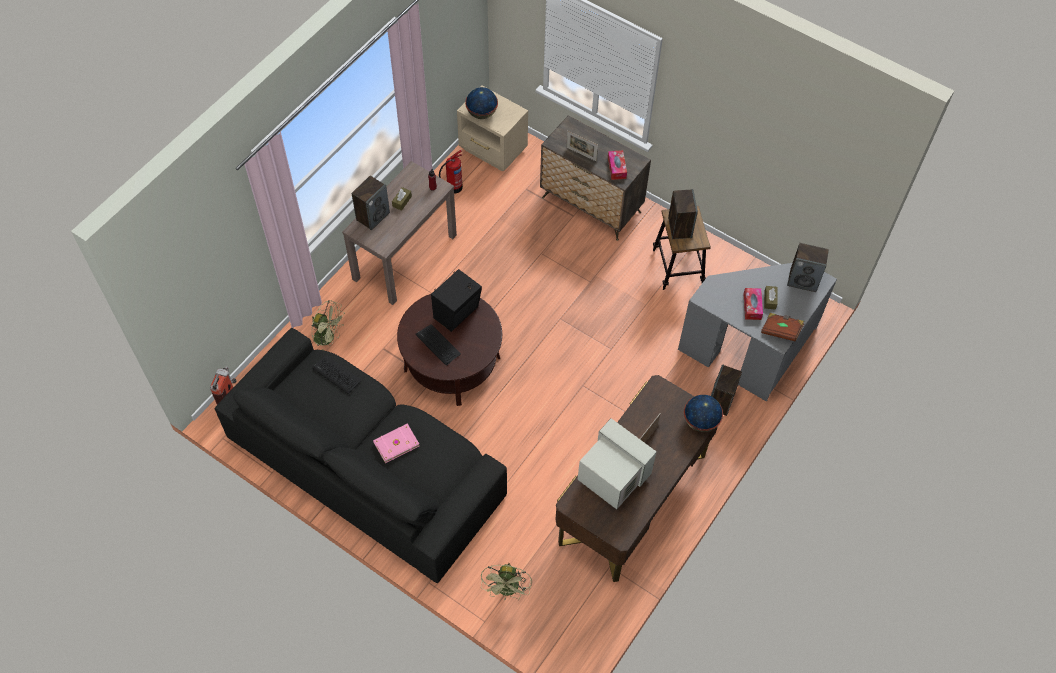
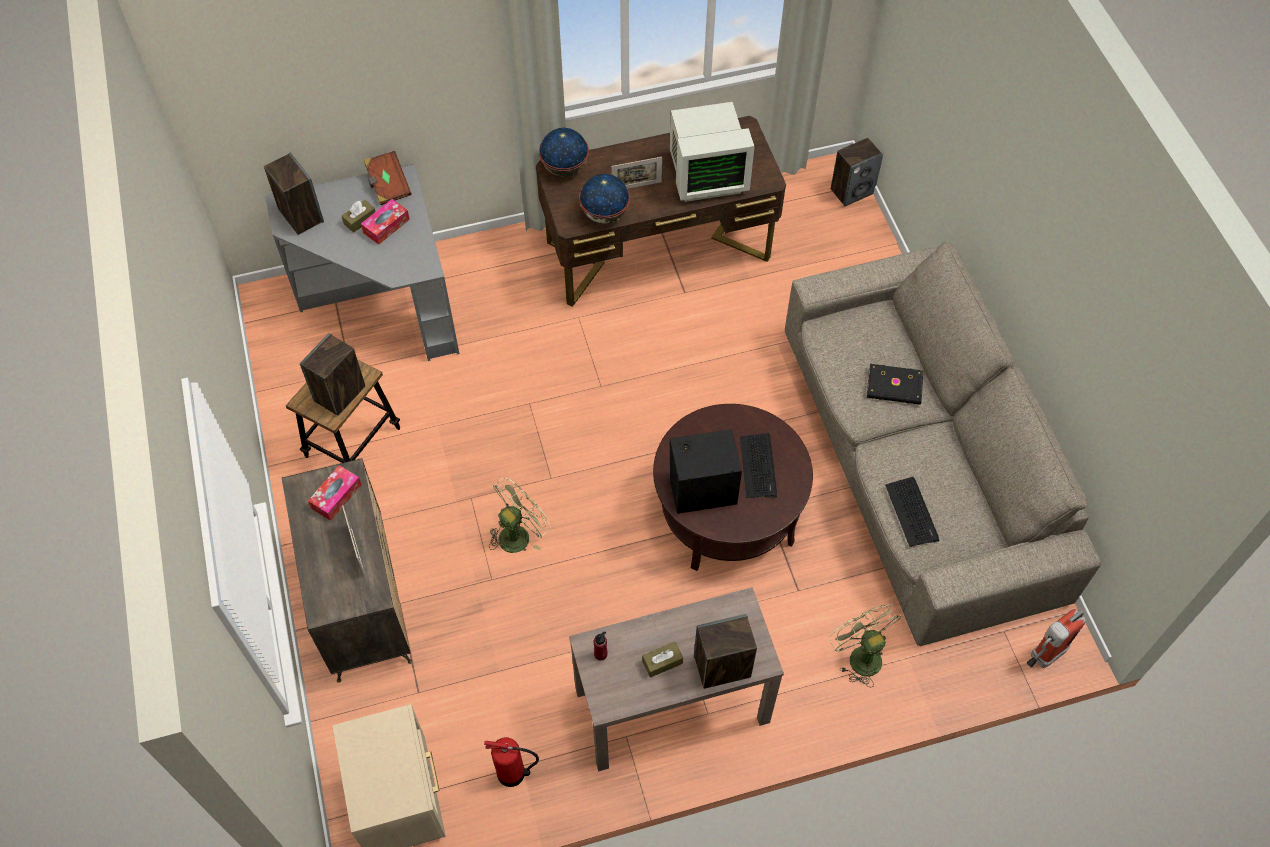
camera: 140 degrees left, 0 degrees up
black sofa [214,328,507,583] -> beige sofa [785,242,1101,646]
pink book [373,424,419,463] -> black book [867,364,923,405]
globe [465,87,498,119] -> globe moved to [579,174,630,223]
green fan [481,563,532,599] -> green fan moved to [489,477,551,553]
monitor [577,418,657,509] -> monitor turned 90 degrees counterclockwise [669,102,755,202]
speaker [711,364,742,416] -> speaker moved to [831,138,883,207]

